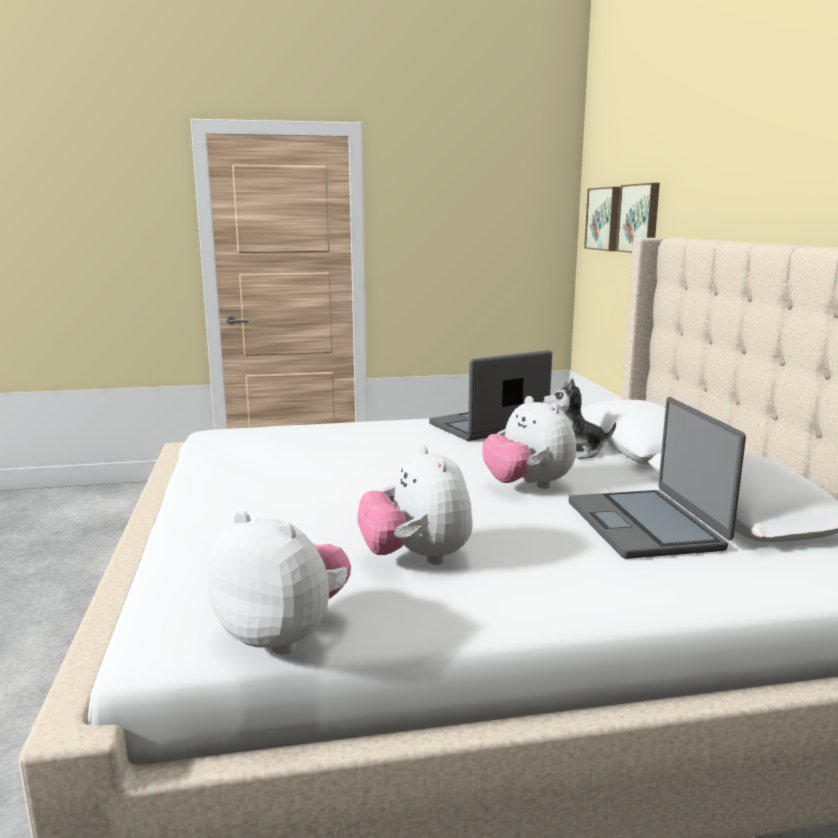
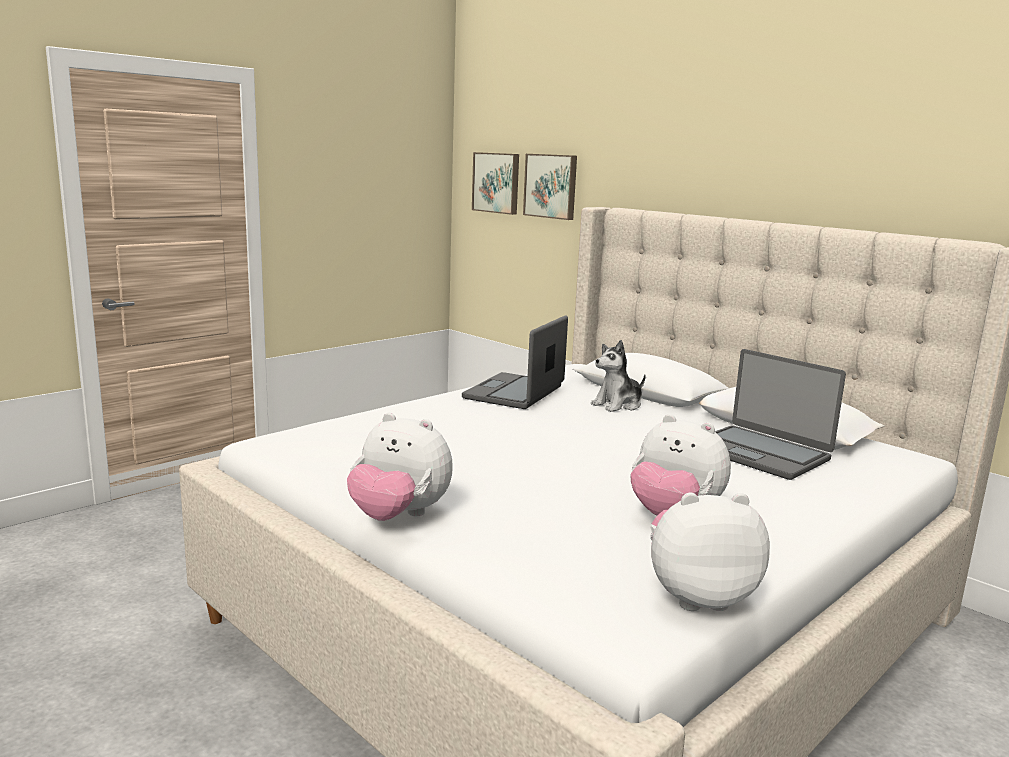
camera: 35 degrees left, 0 degrees up
plush toy [482,396,576,489] -> plush toy moved to [347,413,453,521]

